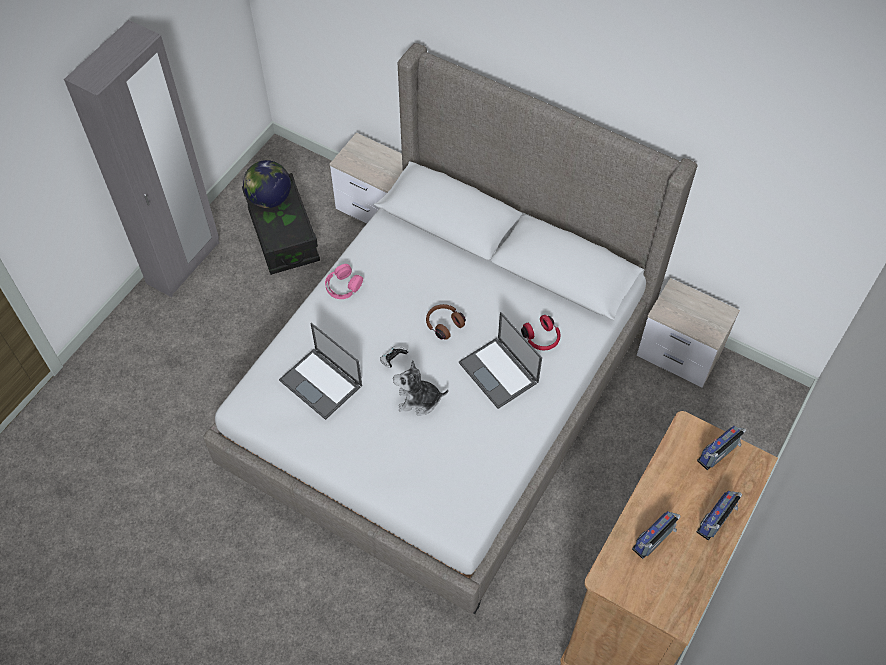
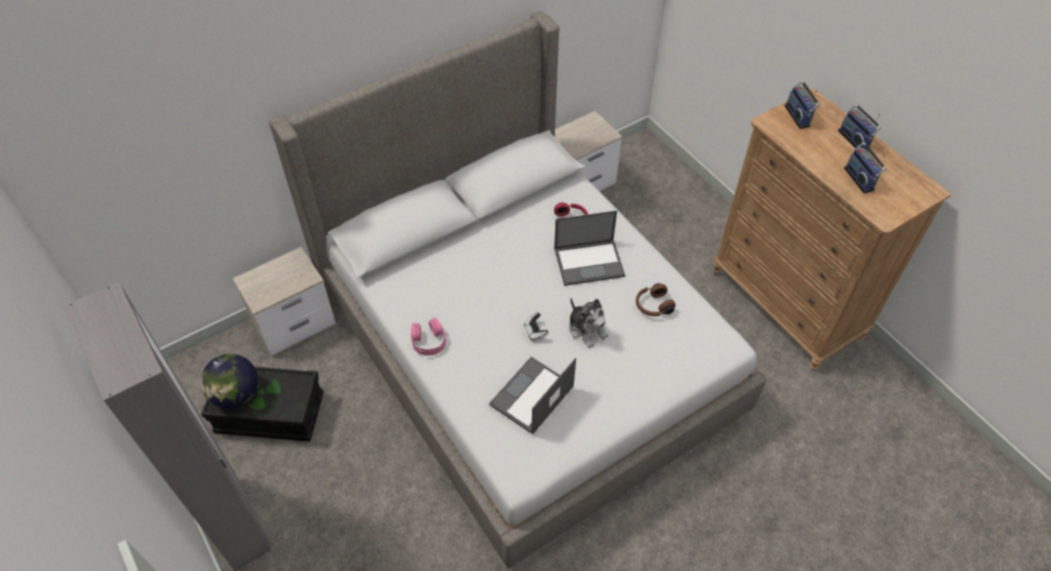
camera: 65 degrees left, 5 degrees down
laptop [279,323,362,420] -> laptop turned 150 degrees clockwise [489,357,576,435]
plush toy [393,360,449,416] -> plush toy turned 60 degrees counterclockwise [569,298,608,348]
brown headphones [426,304,466,340] -> brown headphones moved to [636,283,676,316]

